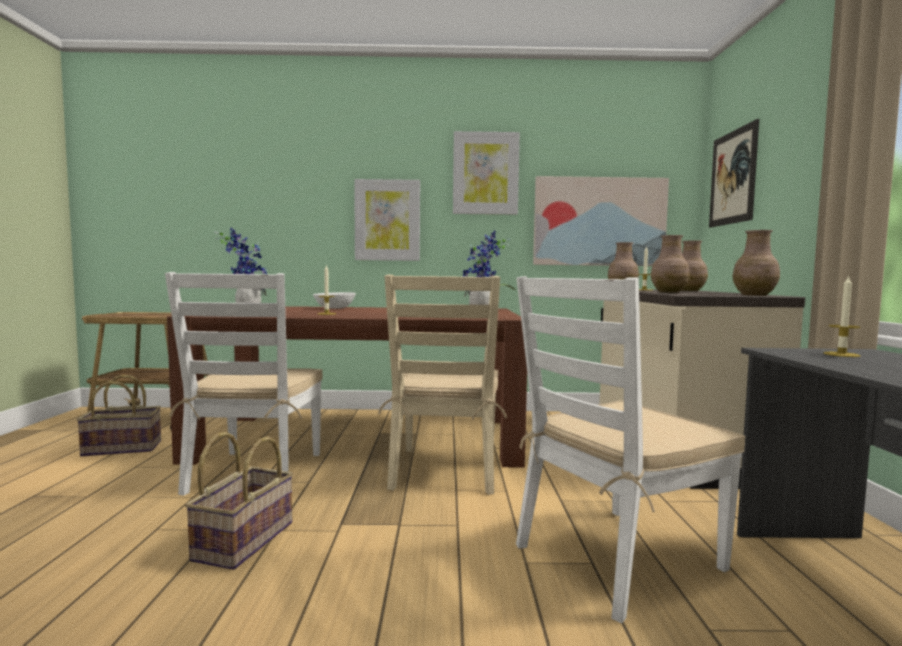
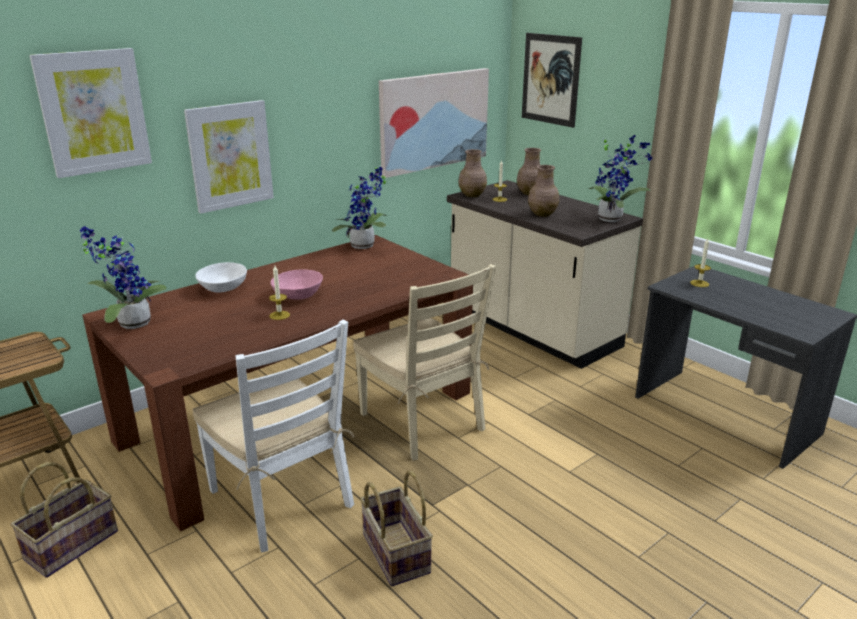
camera: 40 degrees left, 20 degrees up
picture [453,131,520,215] -> picture moved to [29,48,152,178]
white chair [516,276,746,623] -> none
brown vase [732,230,780,296] -> potted plant [589,135,653,222]
none -> pink bowl [270,269,323,300]

